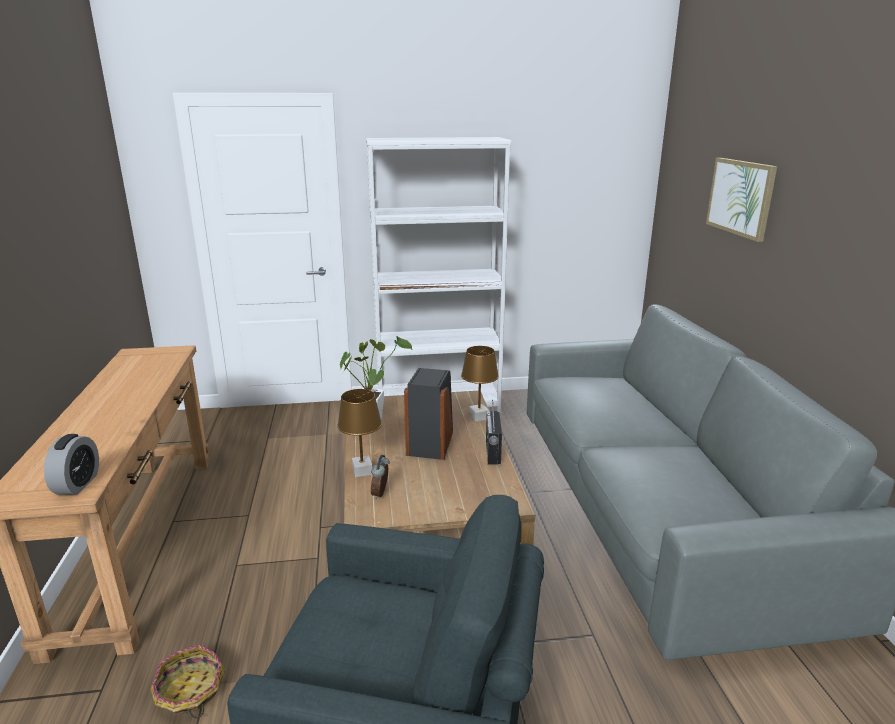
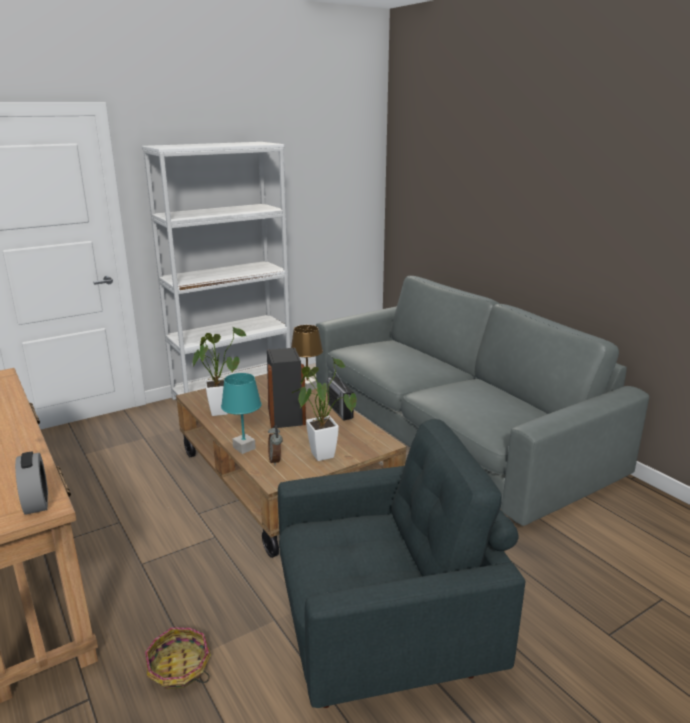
camera: 25 degrees left, 0 degrees up
brown table lamp [337,389,382,477] -> turquoise table lamp [221,373,262,454]
picture [706,158,777,242] -> none
none -> potted plant [291,357,357,461]

